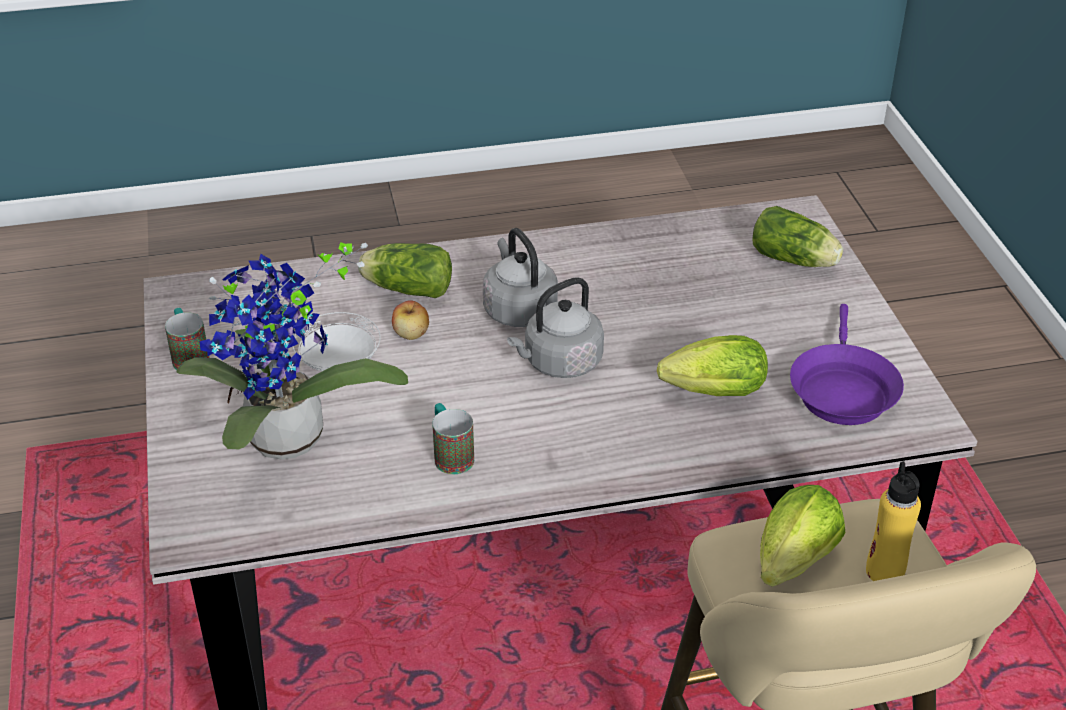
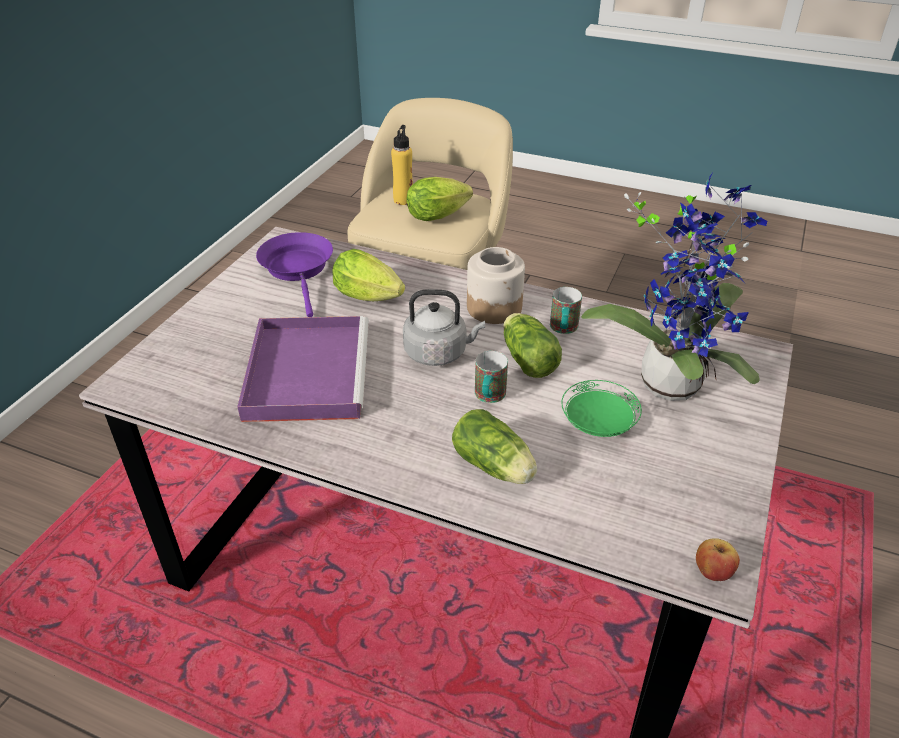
camera: 145 degrees left, 0 degrees up
mug [165,308,210,370] -> mug moved to [475,351,508,403]
white plate [292,312,381,371] -> green plate [561,380,642,437]
apple [392,300,429,340] -> apple moved to [696,538,740,581]
grey kettle [483,228,558,327] -> none
lettuce [752,206,843,267] -> lettuce moved to [503,313,562,378]
purple frying pan [790,304,904,425] -> purple frying pan turned 60 degrees counterclockwise [256,232,333,317]
none -> purple tray [237,316,369,422]
none -> jar [467,247,525,324]

